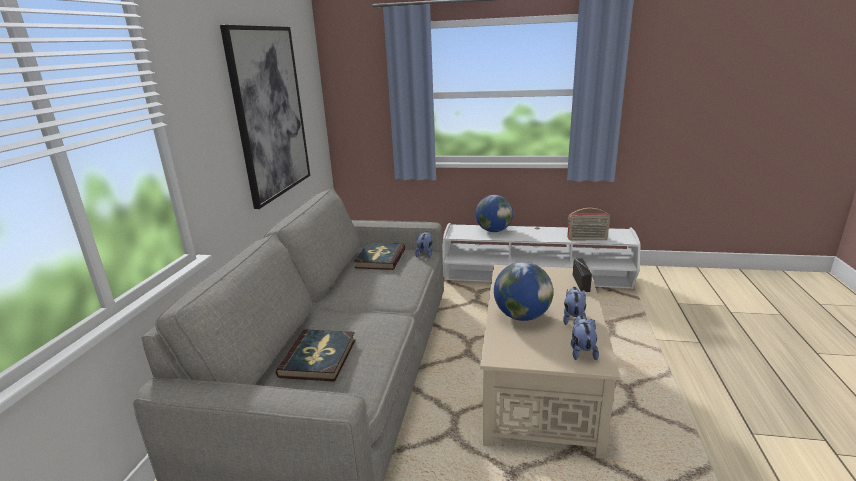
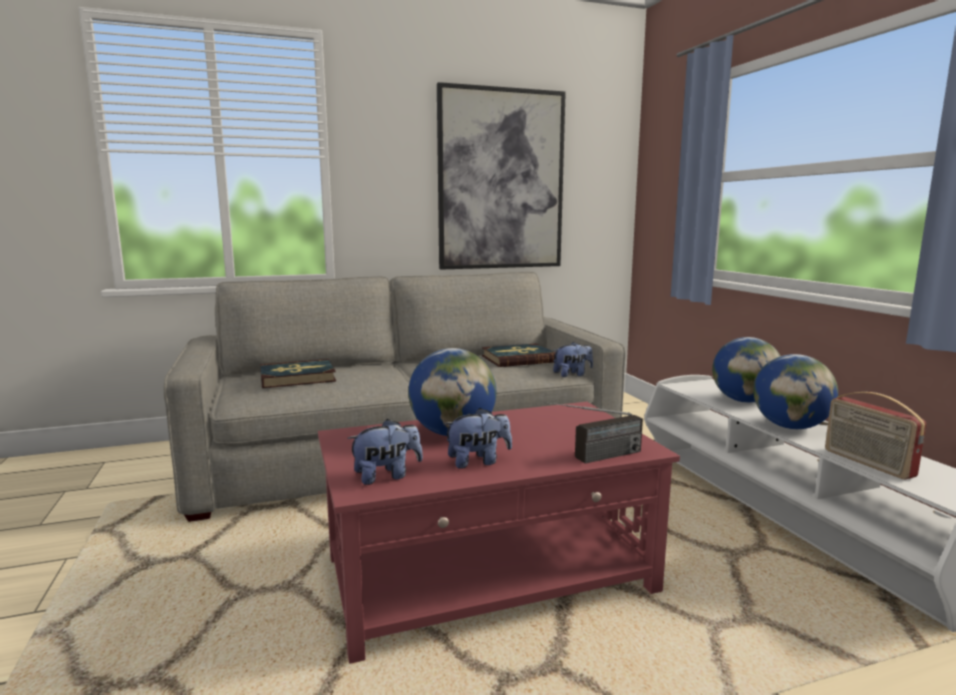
camera: 60 degrees right, 10 degrees down
beige coffee table [480,265,620,459] -> red coffee table [318,402,680,664]
none -> globe [753,354,838,429]

